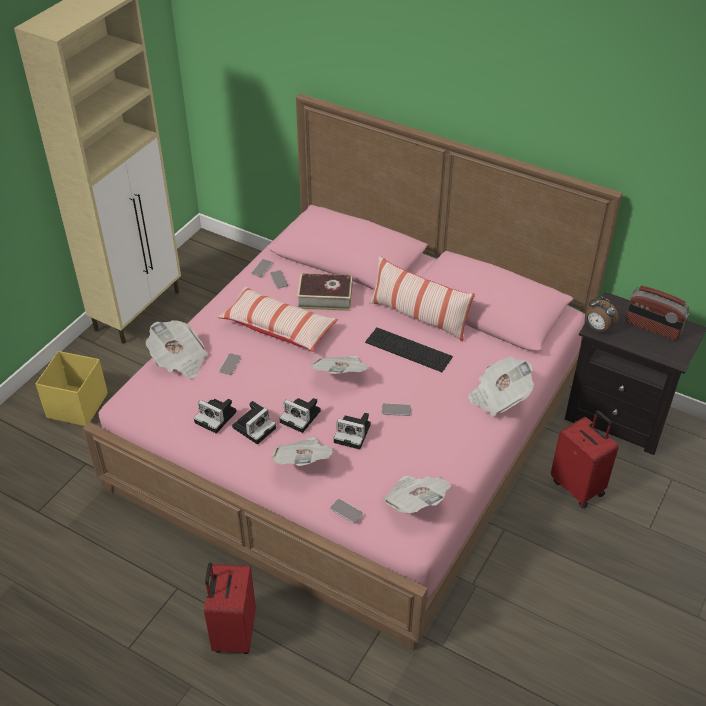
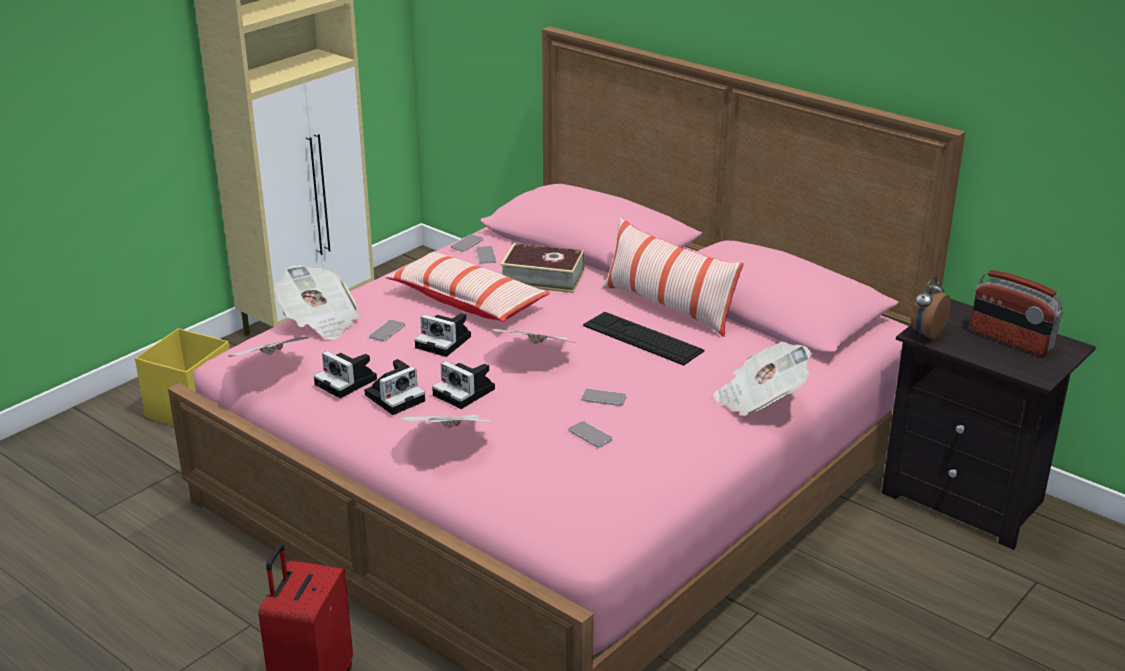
camera: 10 degrees right, 15 degrees down
phone [330,499,363,524] -> phone moved to [569,421,613,447]
camera [334,413,371,449] -> camera moved to [415,313,471,357]
newspaper [382,475,451,513] -> newspaper moved to [228,336,309,357]
red suitcase [551,411,619,508] -> none
alarm clock [586,296,619,333] -> alarm clock turned 75 degrees clockwise [910,276,951,339]

